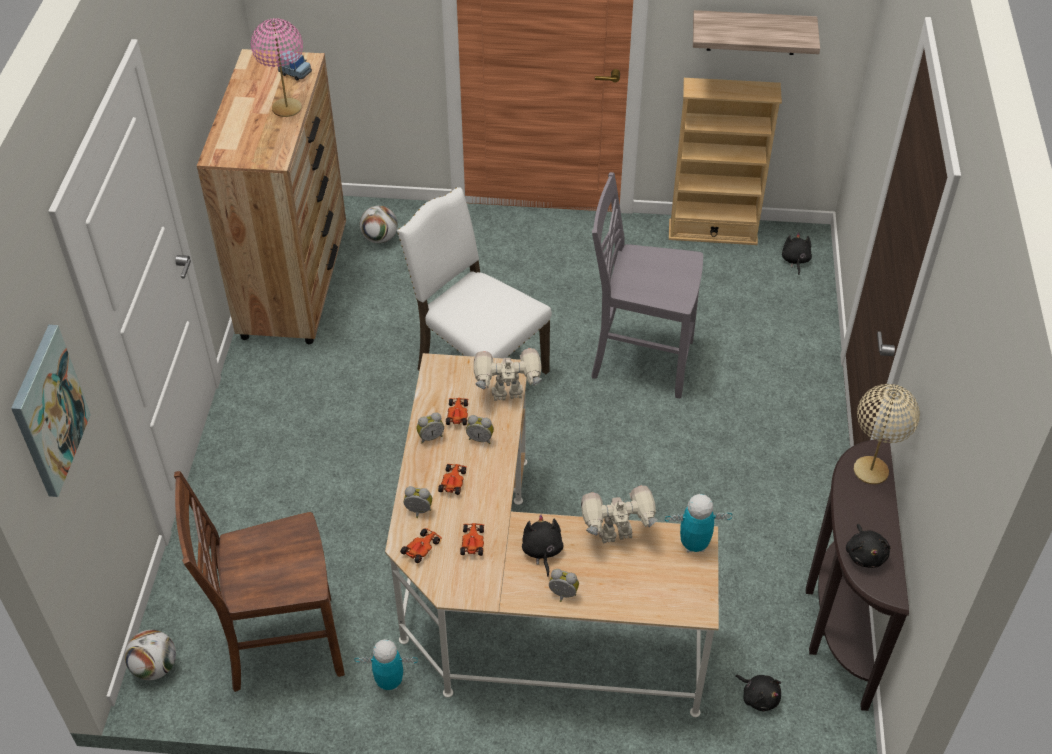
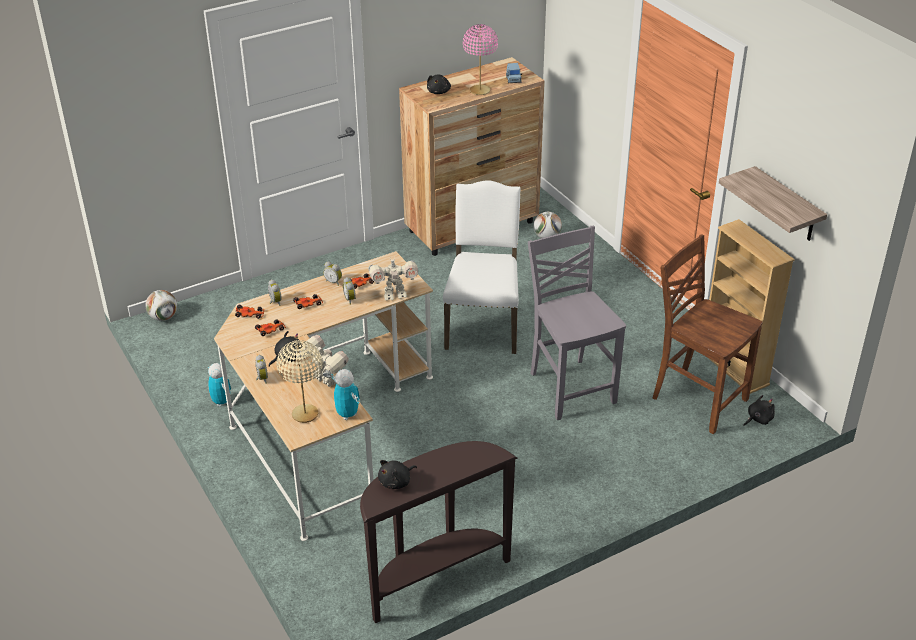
camera: 55 degrees right, 10 degrees down
picture [11,325,91,497] -> none
brown chair [174,471,345,692] -> brown chair moved to [652,234,763,434]
toy robot [474,348,542,401] -> toy robot turned 120 degrees clockwise [368,256,418,300]
black plush toy [735,675,781,712] -> black plush toy moved to [427,74,451,94]
beige table lamp [854,384,920,484] -> beige table lamp moved to [276,340,322,423]

